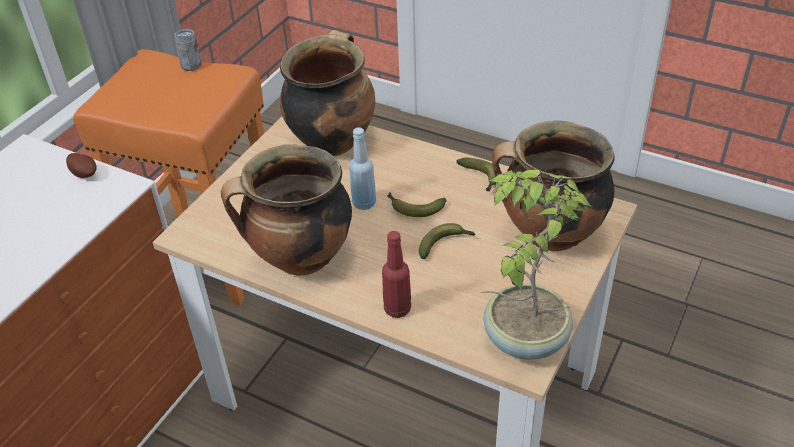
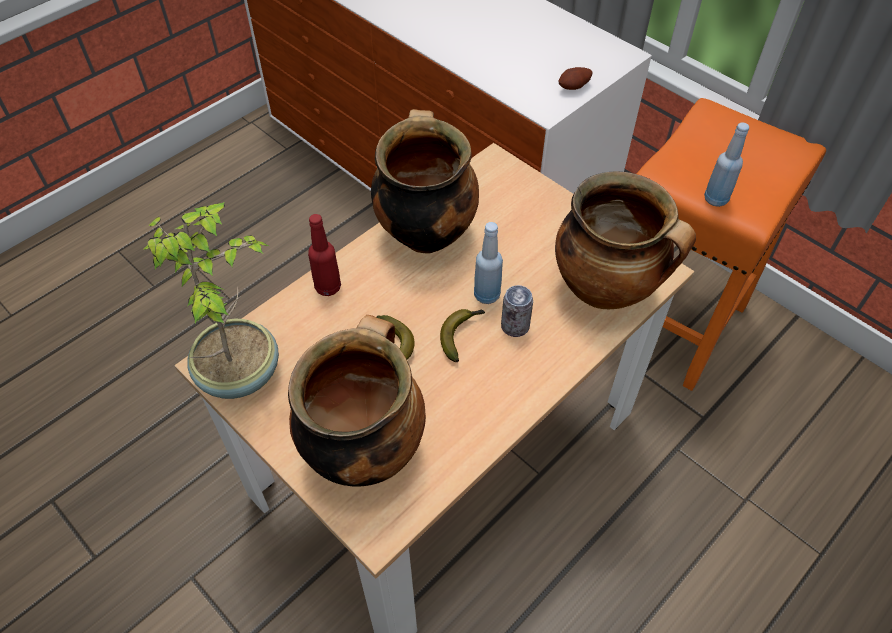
camera: 105 degrees right, 10 degrees up
can [174,29,202,71] -> can moved to [501,285,533,337]
banana [456,157,497,192] -> none
none -> blue bottle [704,122,749,207]

